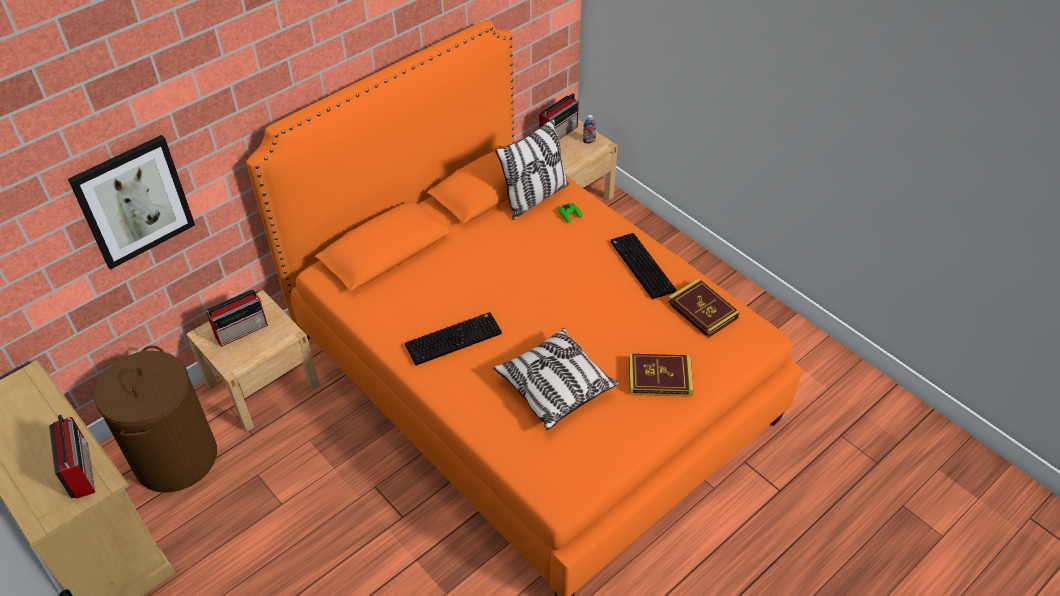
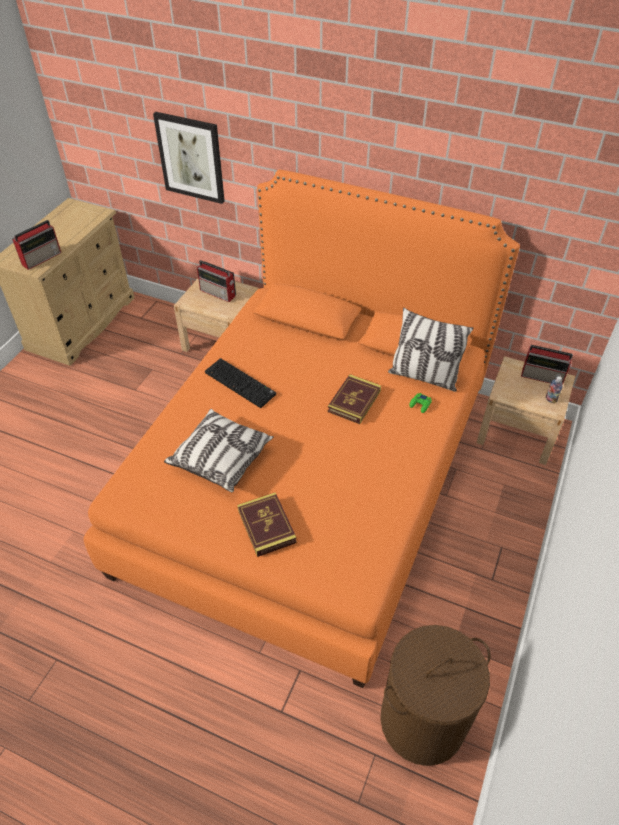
camera: 65 degrees right, 0 degrees up
brown laundry basket [94,346,217,493] -> brown laundry basket moved to [380,625,491,766]
keyboard [611,233,676,299] -> none
book [668,278,739,338] -> book moved to [328,374,381,424]

